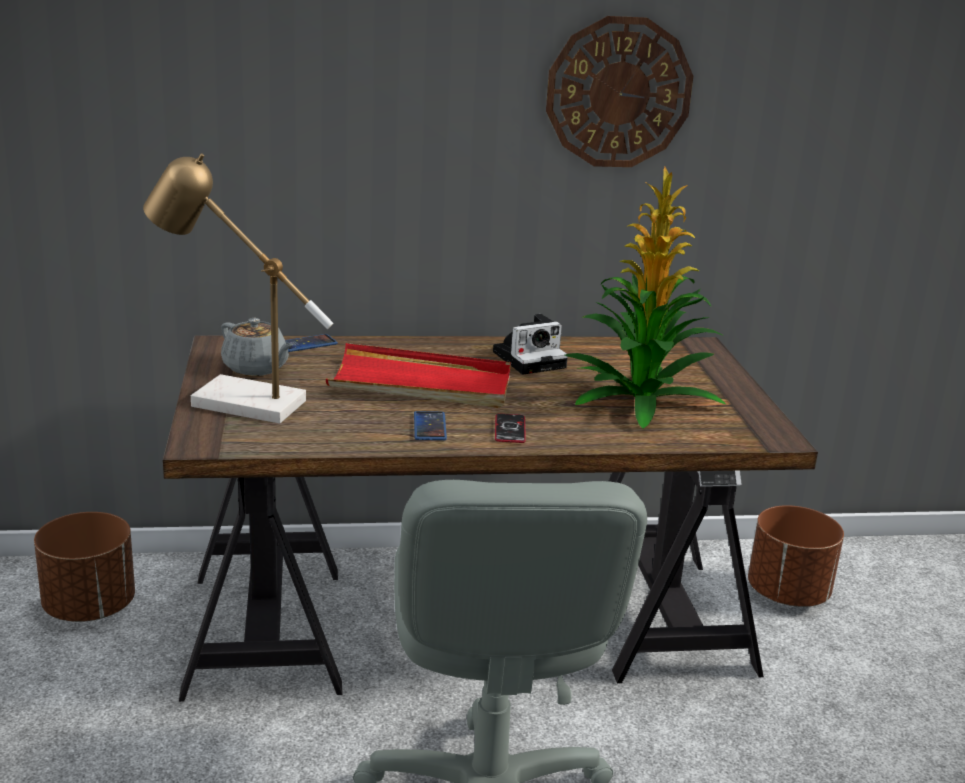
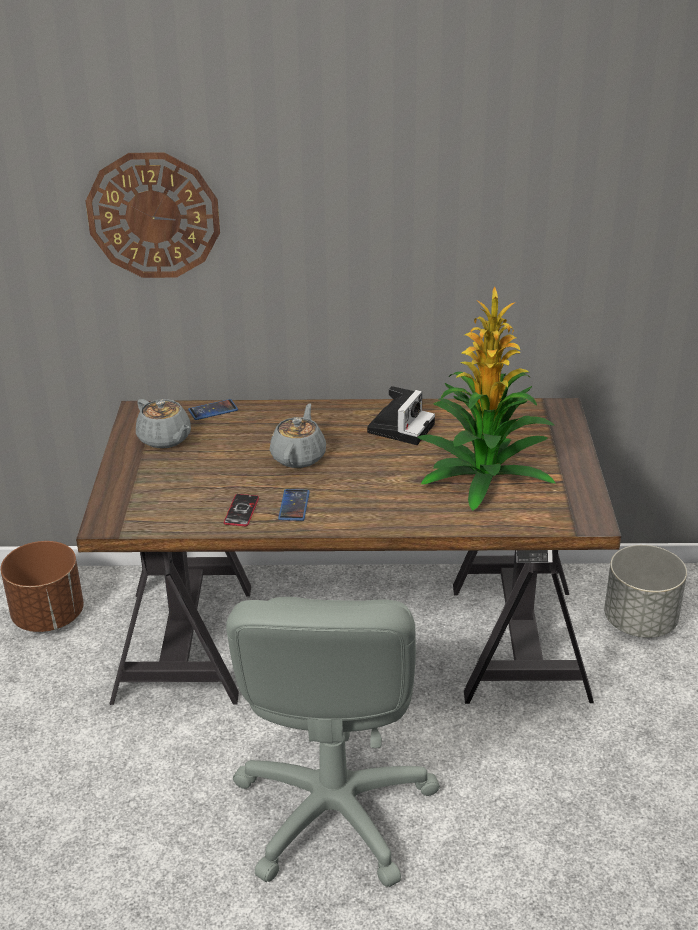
camera: 10 degrees right, 10 degrees up
table lamp [143,153,334,424] -> none
red tray [326,343,511,408] -> grey teapot [270,403,326,468]
camera [493,314,568,375] -> camera turned 45 degrees counterclockwise [367,386,435,445]
phone [495,414,526,443] -> phone moved to [224,494,259,526]
wall clock [546,16,693,167] -> wall clock moved to [86,152,220,278]
brown planter [748,505,844,607] -> grey planter [604,545,687,638]

